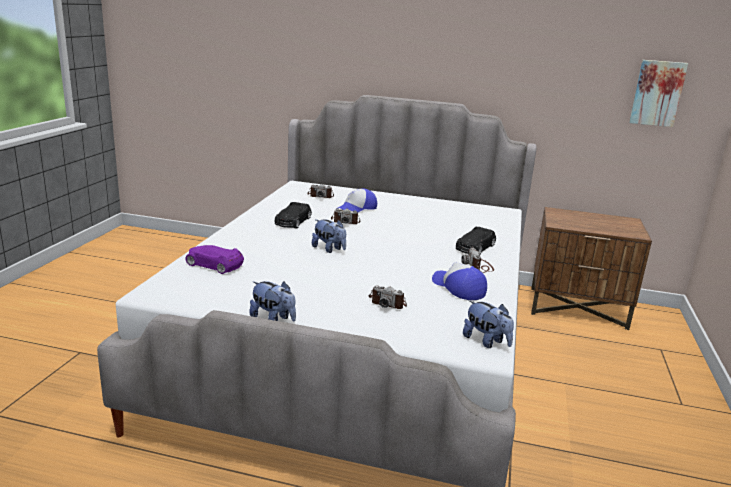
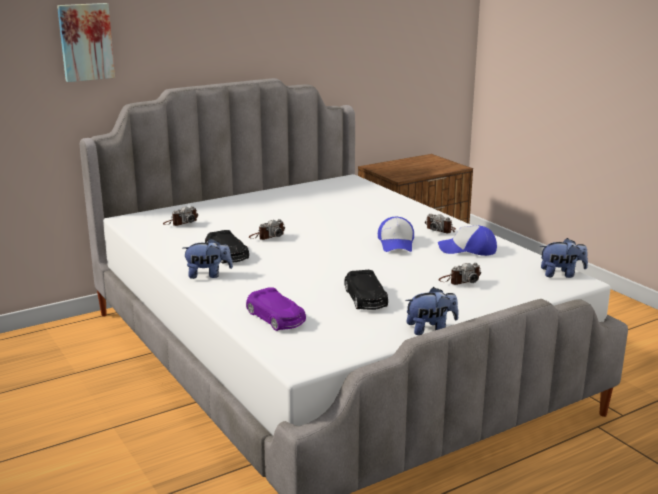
camera: 45 degrees left, 0 degrees up
purple toy car [186,245,244,274] -> purple toy car turned 105 degrees counterclockwise [246,288,306,331]
plush toy [312,219,346,253] -> plush toy moved to [183,238,233,279]
cap [336,188,377,212] -> cap moved to [378,217,414,252]
black toy car [456,227,496,256] -> black toy car moved to [344,270,388,310]
picture [629,60,688,127] -> picture moved to [57,3,115,82]

